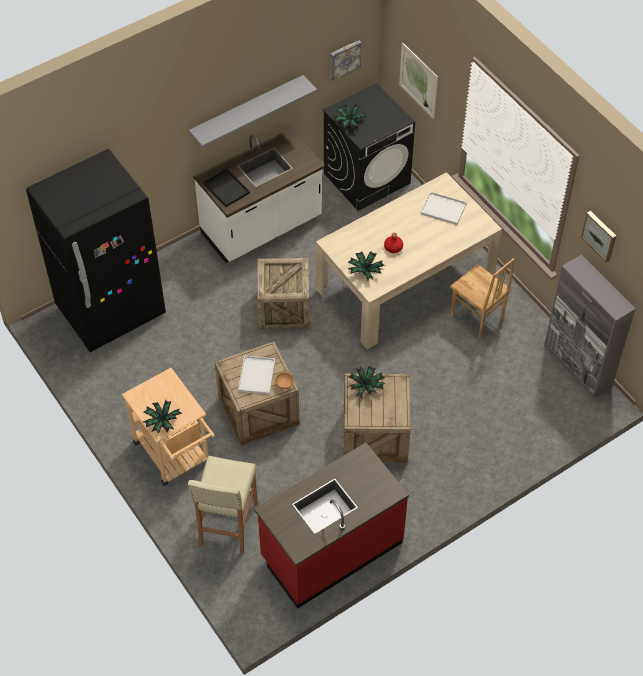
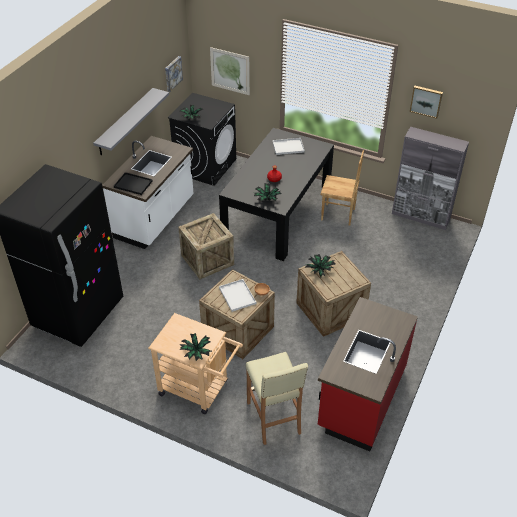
camera: 30 degrees left, 10 degrees down
beige dining table [316,172,502,349] -> black dining table [219,128,334,261]

